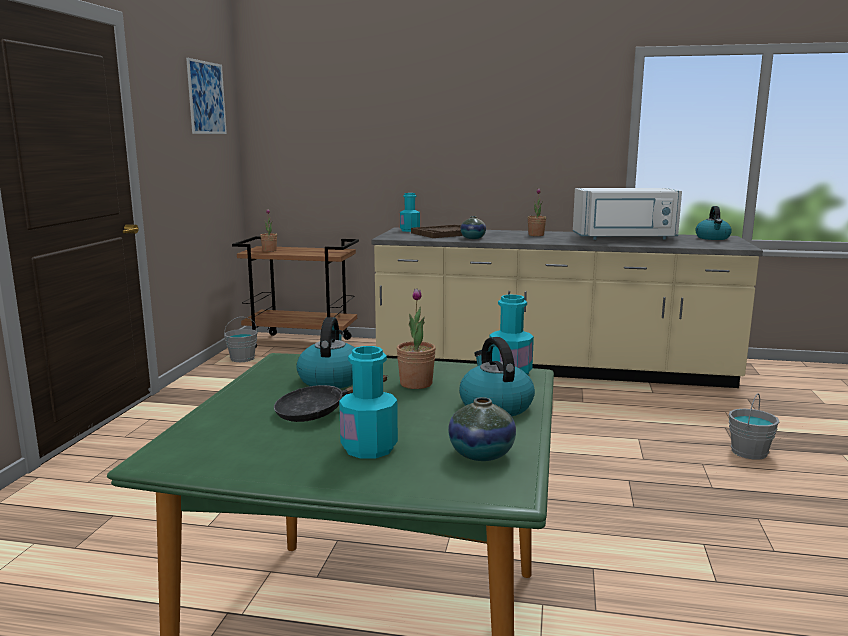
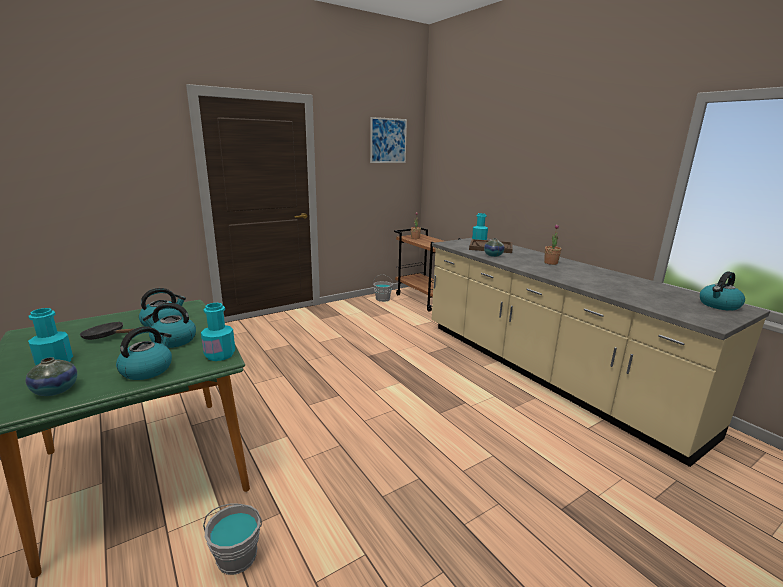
camera: 45 degrees right, 5 degrees up
potted plant [396,288,436,389] -> kettle [142,303,196,348]
white microwave [573,188,682,240] -> none
grey bucket [728,393,780,460] -> grey bucket moved to [203,503,262,575]

